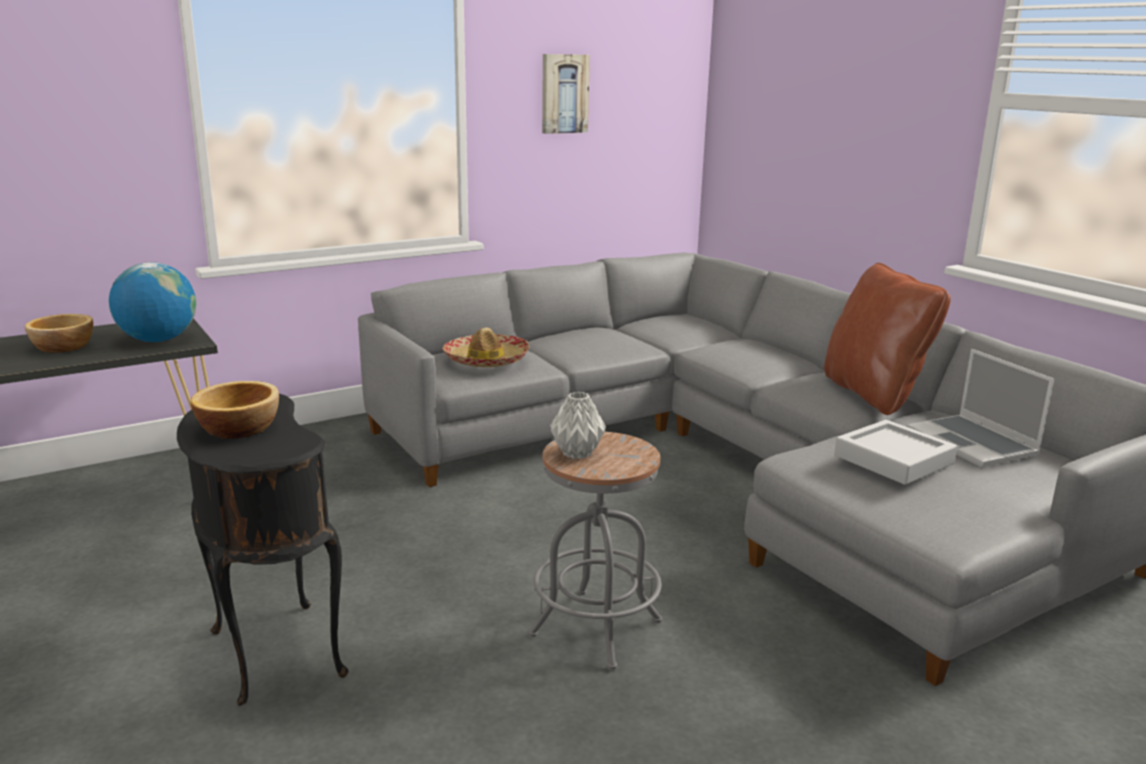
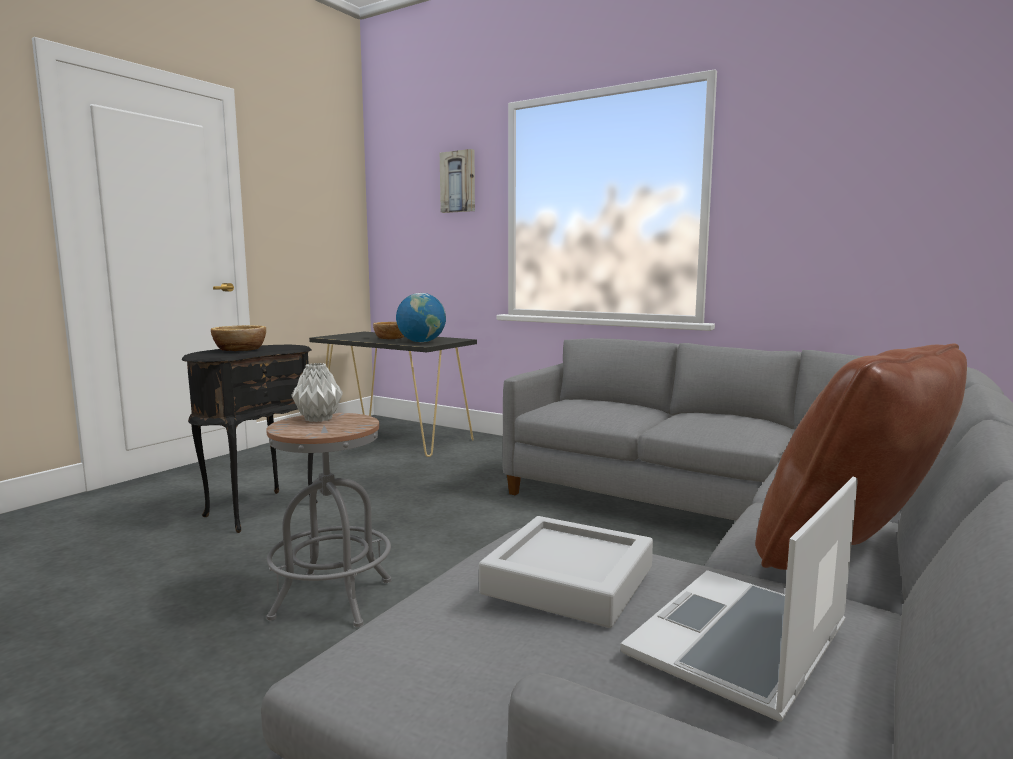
camera: 65 degrees right, 10 degrees down
hat [442,327,529,367] -> none
picture [542,54,590,134] -> picture moved to [440,149,475,213]

